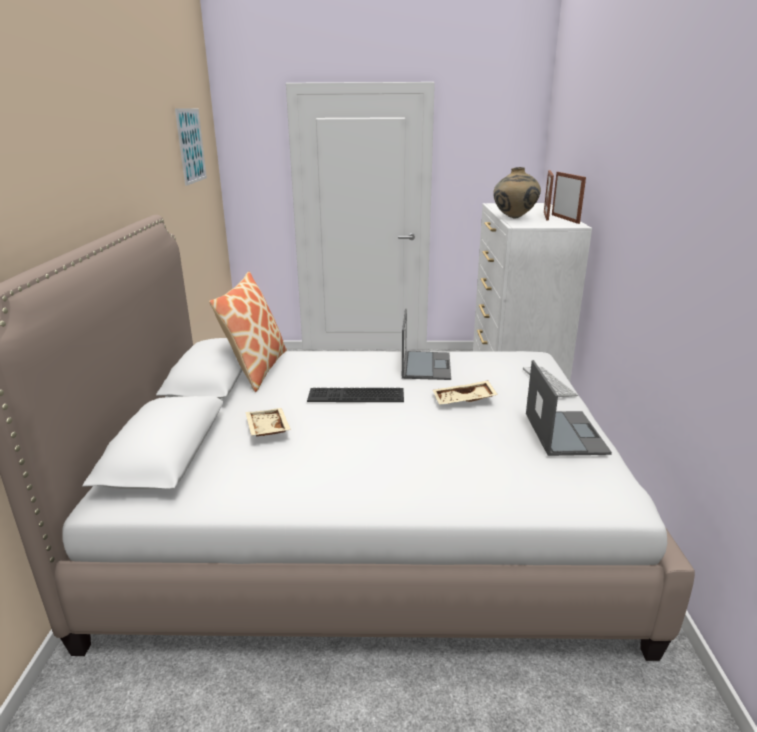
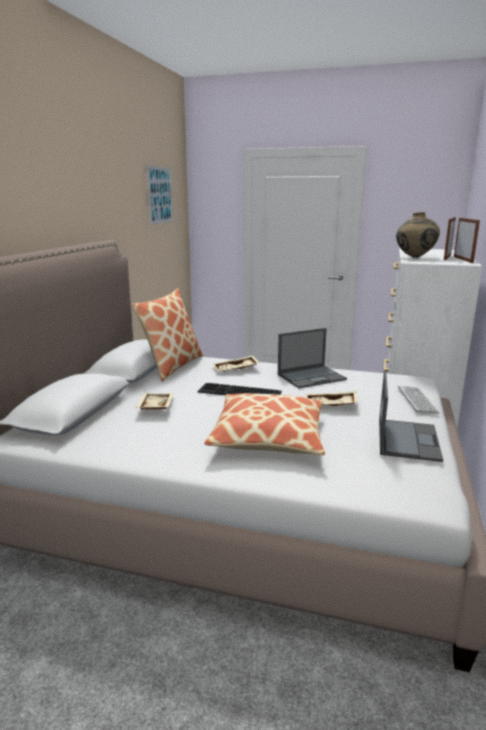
camera: 15 degrees right, 5 degrees down
laptop [402,309,451,380] -> laptop turned 45 degrees clockwise [278,328,347,388]
none -> pillow [204,393,325,455]
none -> beige tray [213,355,260,372]

